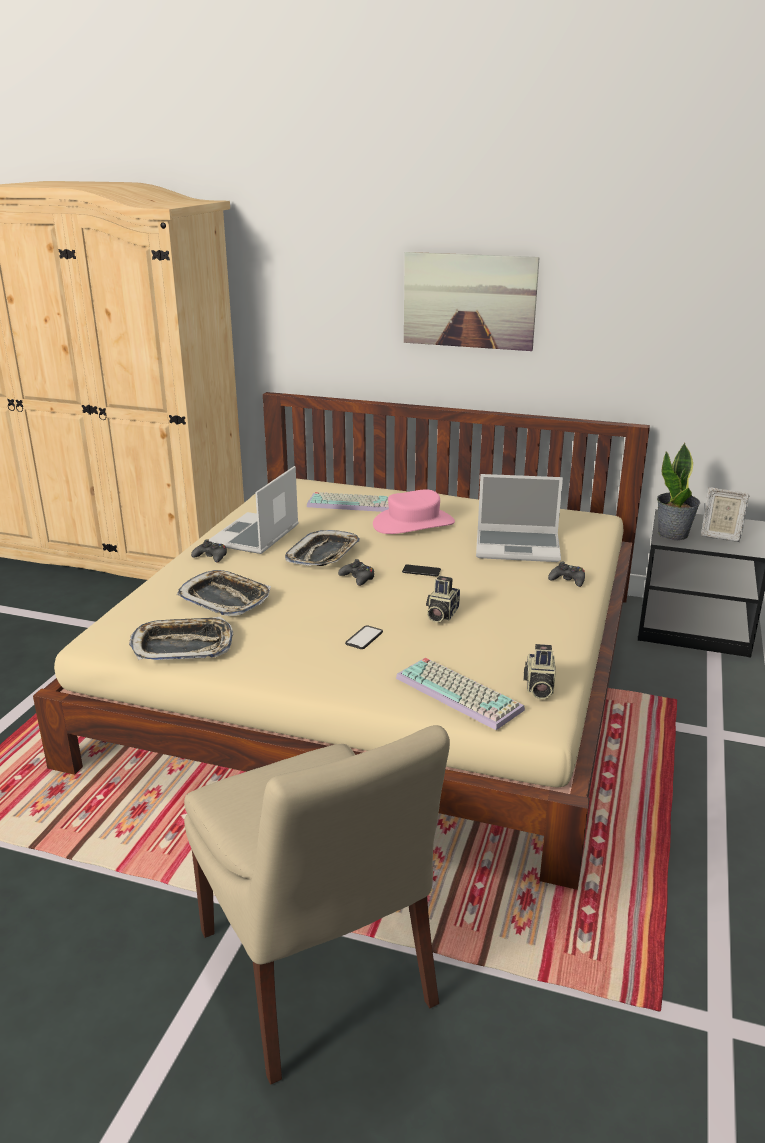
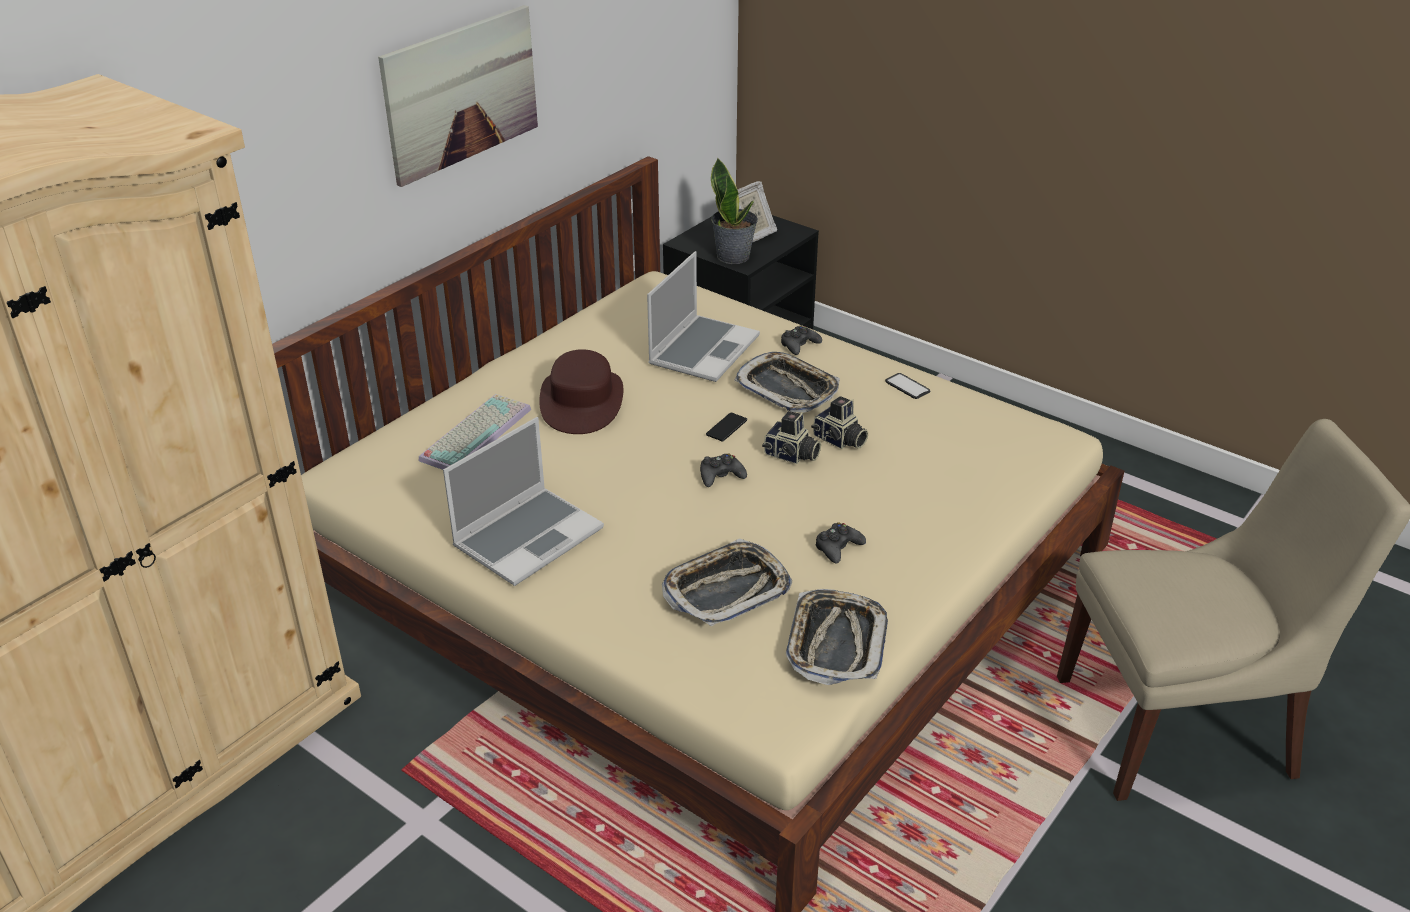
camera: 70 degrees left, 10 degrees up
black game controller [191,539,227,563] -> black game controller moved to [816,522,866,564]
laptop [209,466,299,554] -> laptop turned 90 degrees counterclockwise [443,417,604,586]
tray [285,530,360,566] -> tray moved to [734,352,840,413]
phone [345,625,383,649] -> phone moved to [885,373,930,399]
pink hat [373,489,455,534] -> brown hat [539,349,623,434]
keyboard [396,658,525,730] -> none
camera [524,644,556,699] -> camera moved to [762,411,821,464]

